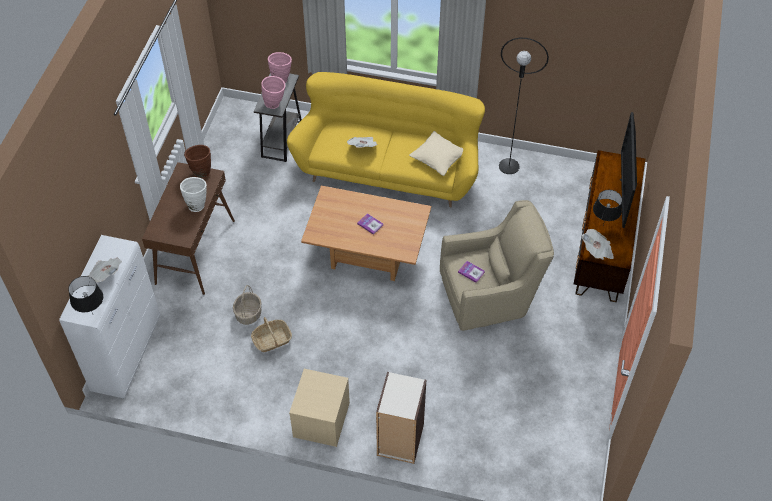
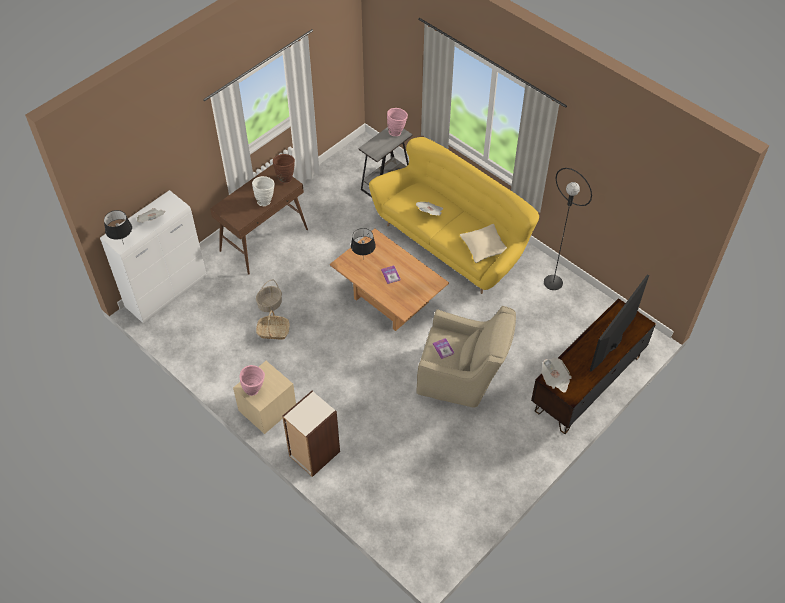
camera: 30 degrees right, 0 degrees up
pink vase [261,76,285,109] -> pink vase moved to [239,365,265,396]
black table lamp [593,190,622,226] -> black table lamp moved to [351,228,376,259]

